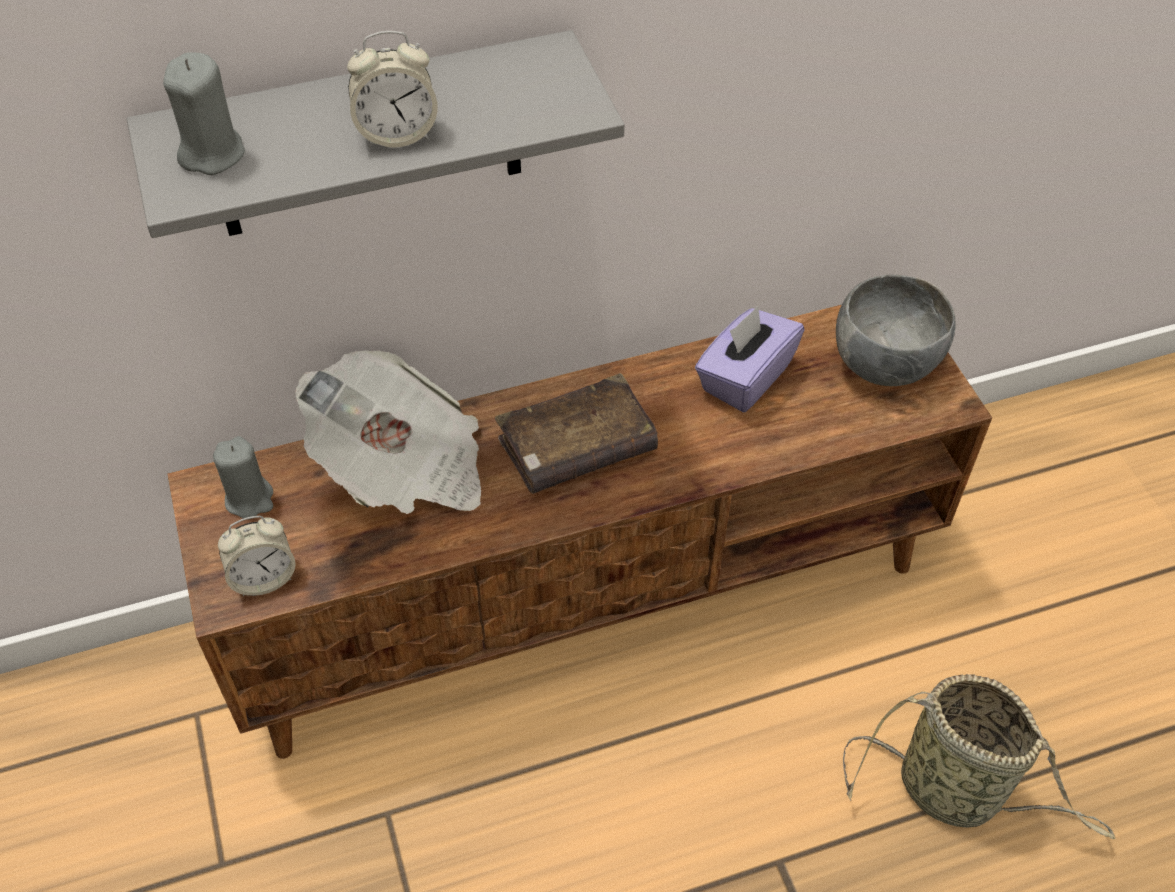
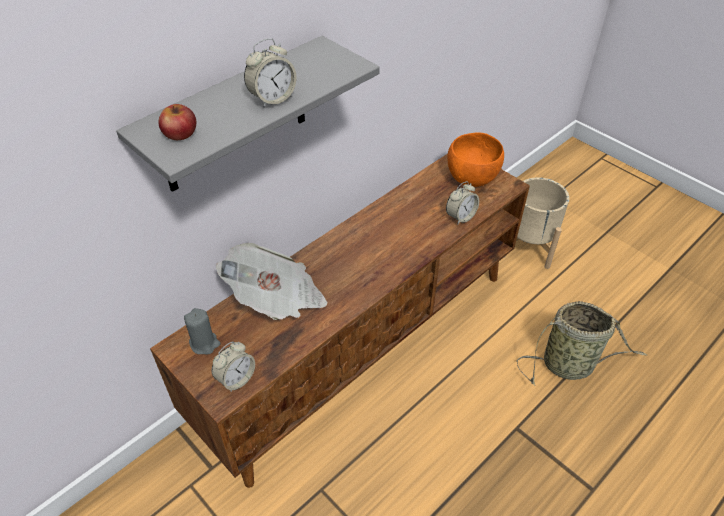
camera: 25 degrees left, 5 degrees down
grey candle [163,52,245,175] -> apple [158,104,196,140]
brown book [495,373,658,494] -> none
purple tissue box [695,306,804,412] -> none
grey bowl [836,274,956,386] -> orange bowl [447,132,504,187]
none -> alarm clock [446,181,479,225]
none -> beige planter [504,177,569,269]

